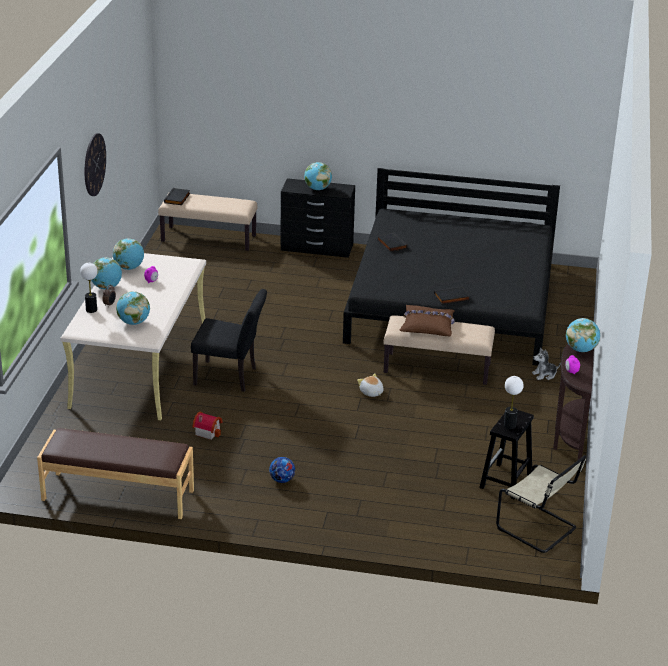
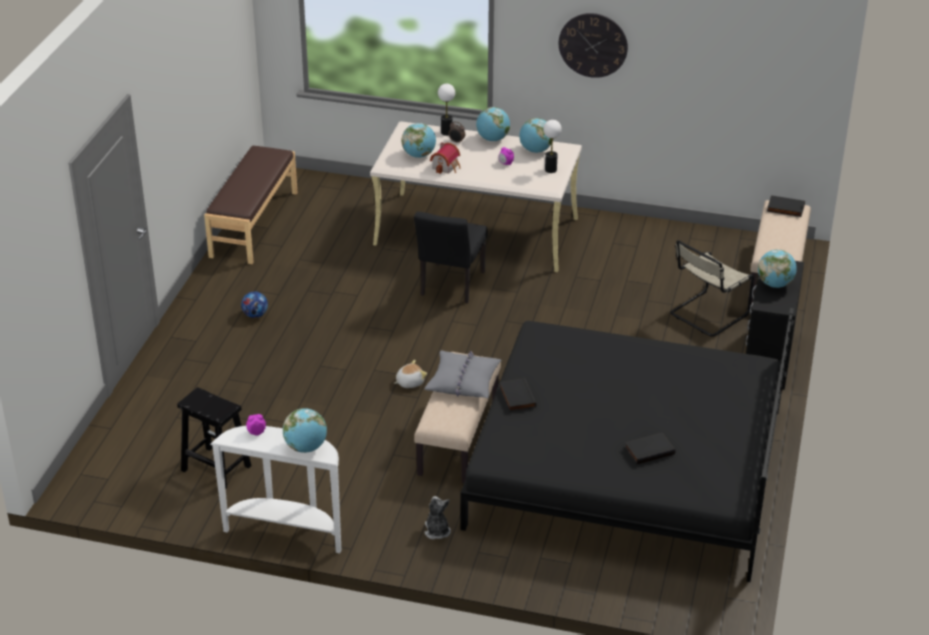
camera: 95 degrees right, 5 degrees up
toy house [193,412,222,440] -> toy house moved to [430,142,461,174]
black book [377,232,408,252] -> black book moved to [625,432,675,464]
brown pillow [400,305,455,336] -> grey pillow [424,350,502,398]
beige chair [496,455,586,553] -> beige chair moved to [670,240,754,337]
table lamp [504,376,524,429] -> table lamp moved to [543,120,562,173]
brown console table [553,344,594,461] -> white console table [210,426,341,553]

